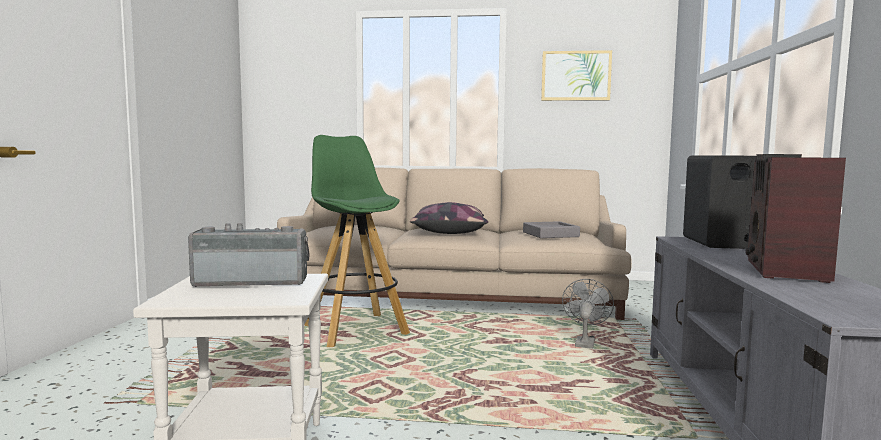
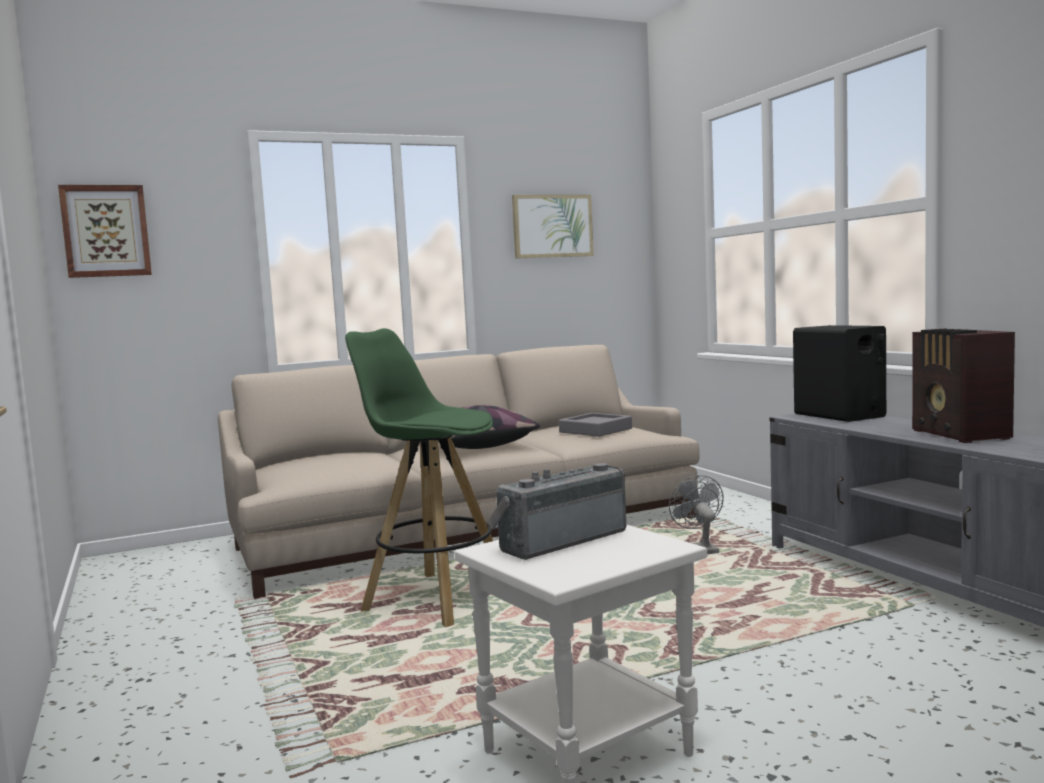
camera: 30 degrees left, 0 degrees up
none -> picture [58,185,152,278]

